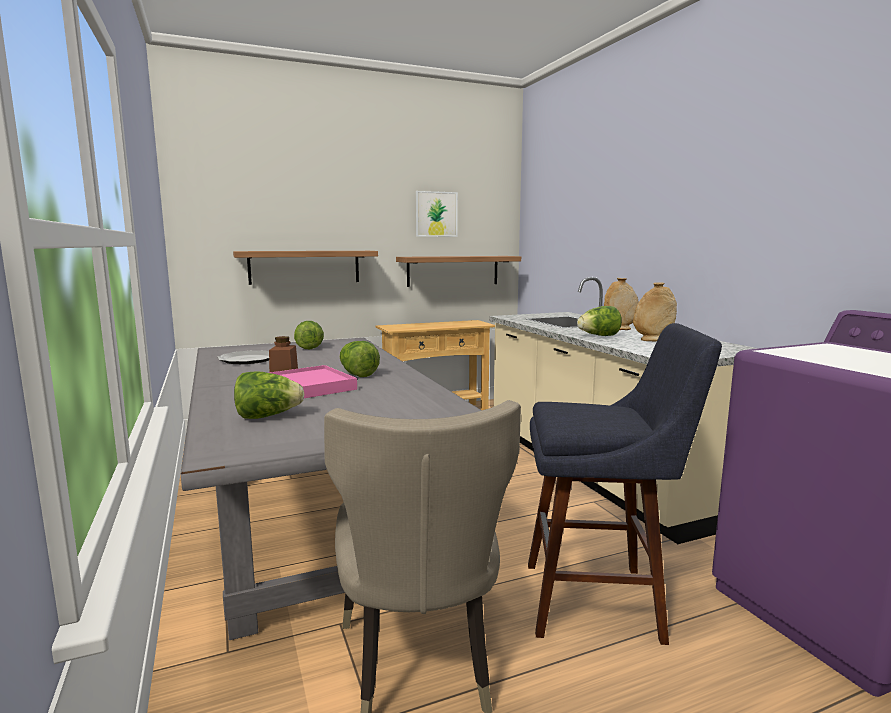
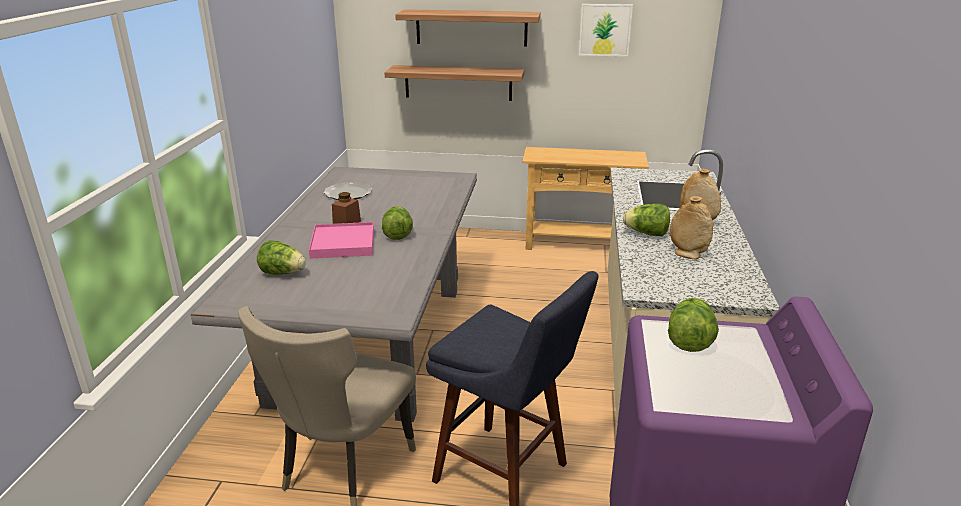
camera: 30 degrees right, 15 degrees up
lettuce [294,321,324,349] -> lettuce moved to [668,298,719,352]
shelf [396,256,521,287] -> shelf moved to [395,9,541,47]

